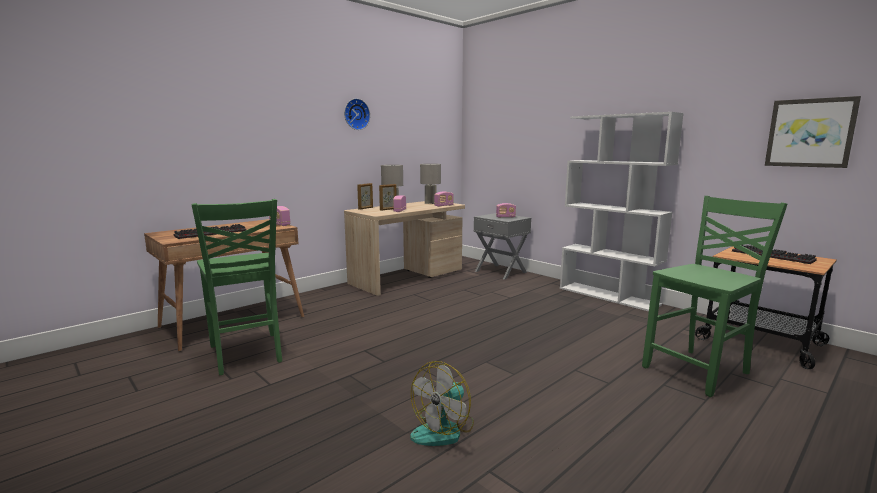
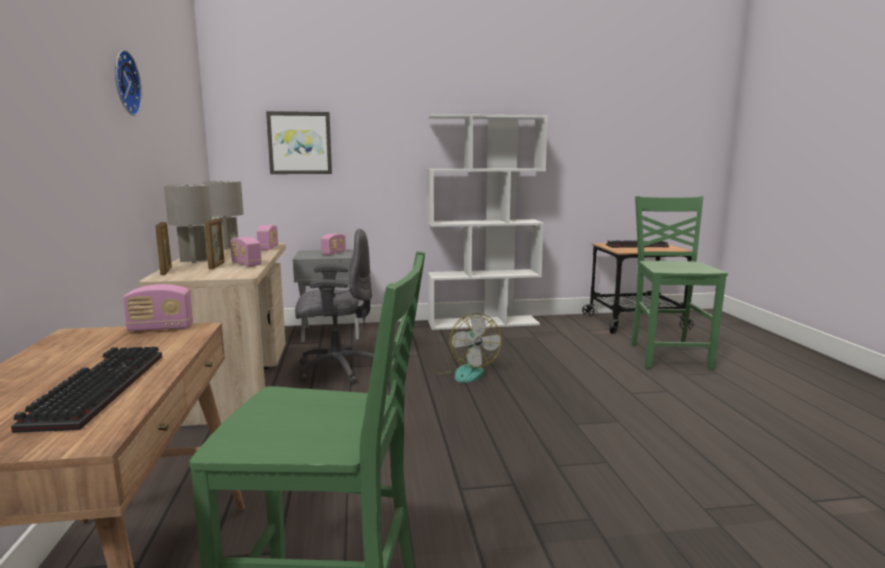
camera: 55 degrees left, 0 degrees up
fan [410,361,474,446] -> fan moved to [433,313,502,383]
picture [765,96,861,168] -> picture moved to [266,111,332,174]
none -> grey office chair [295,229,374,385]

